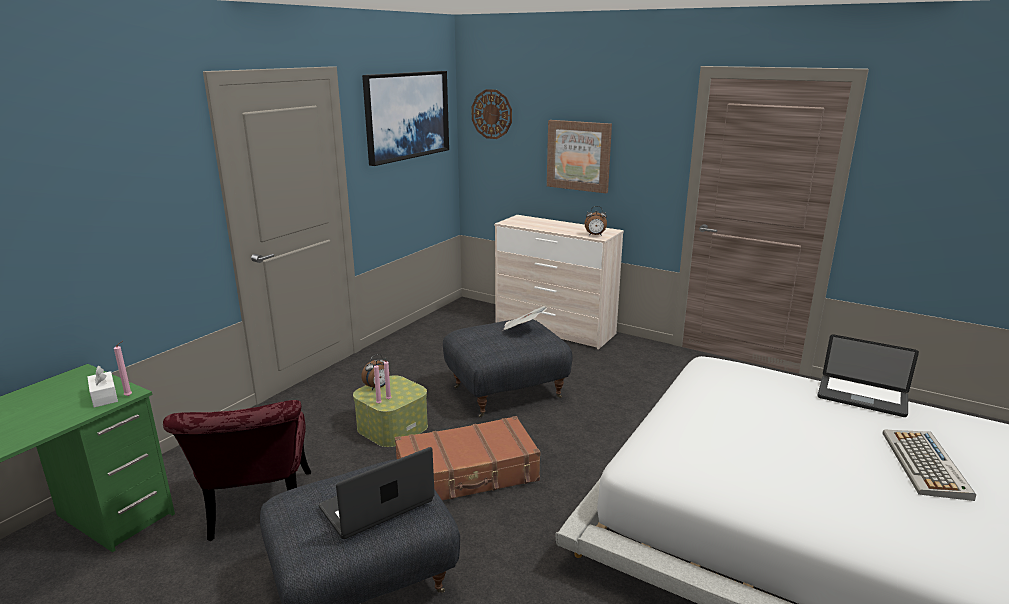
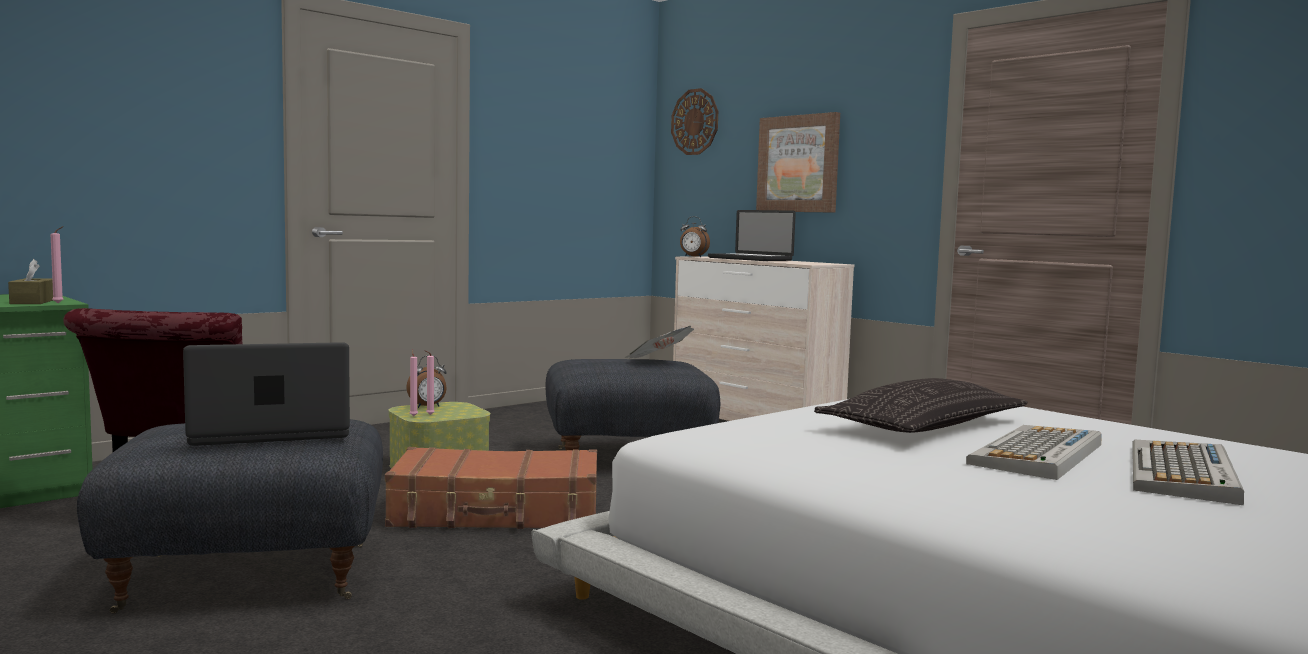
camera: 15 degrees right, 15 degrees down
white tissue box [87,366,118,408] -> brown tissue box [8,259,53,304]
picture [362,71,449,166] -> none
alarm clock [585,206,607,236] -> alarm clock moved to [680,216,710,257]
laptop [818,334,919,417] -> laptop moved to [708,210,796,261]
none -> pillow [814,378,1028,433]
none -> keyboard [966,425,1101,480]

